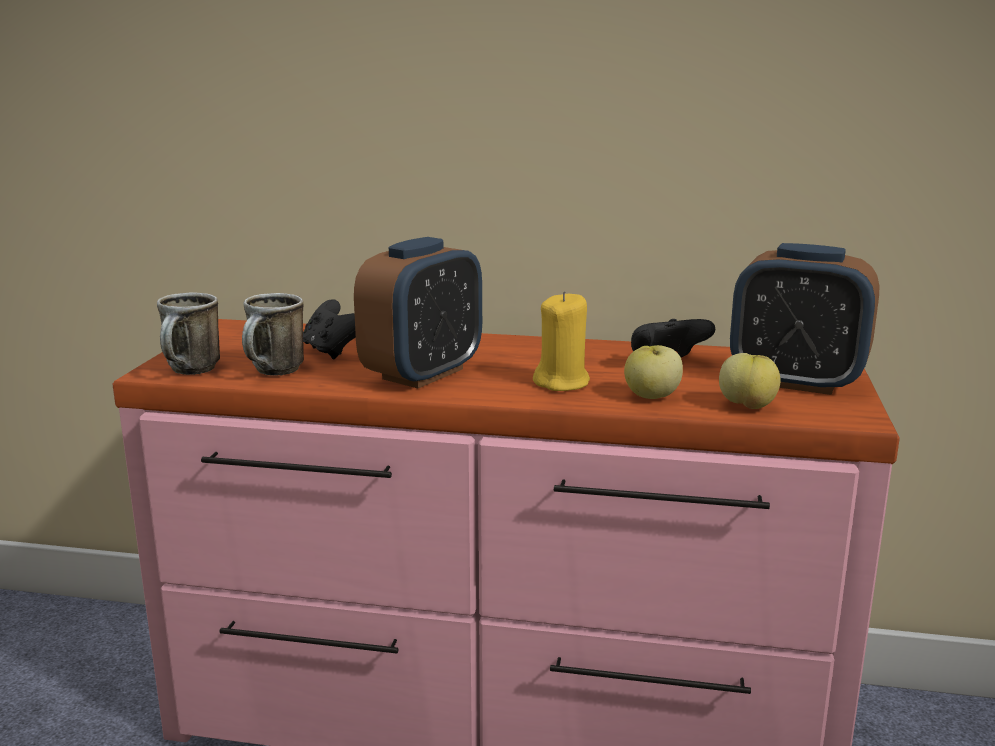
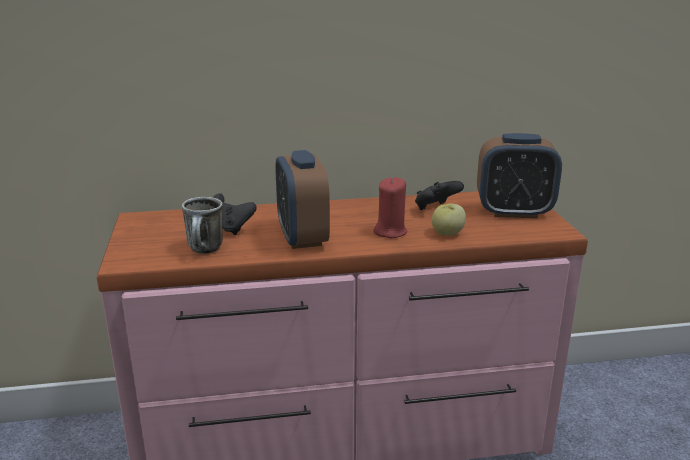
camera: 20 degrees left, 5 degrees up
mug [157,293,220,375] -> none
alarm clock [354,237,482,388] -> alarm clock turned 150 degrees clockwise [275,150,330,249]
yellow candle [533,291,590,391] -> red candle [373,177,408,238]
apple [719,353,781,409] -> none

